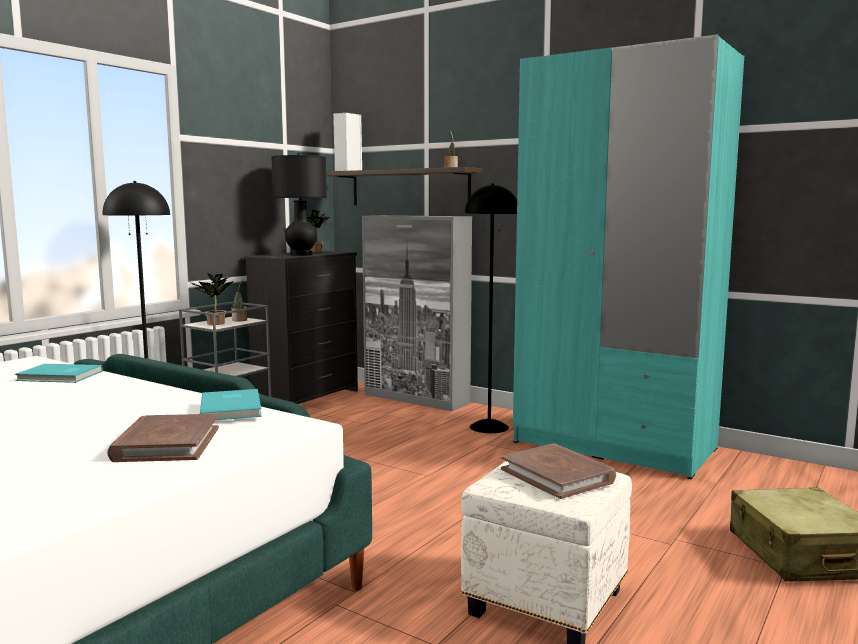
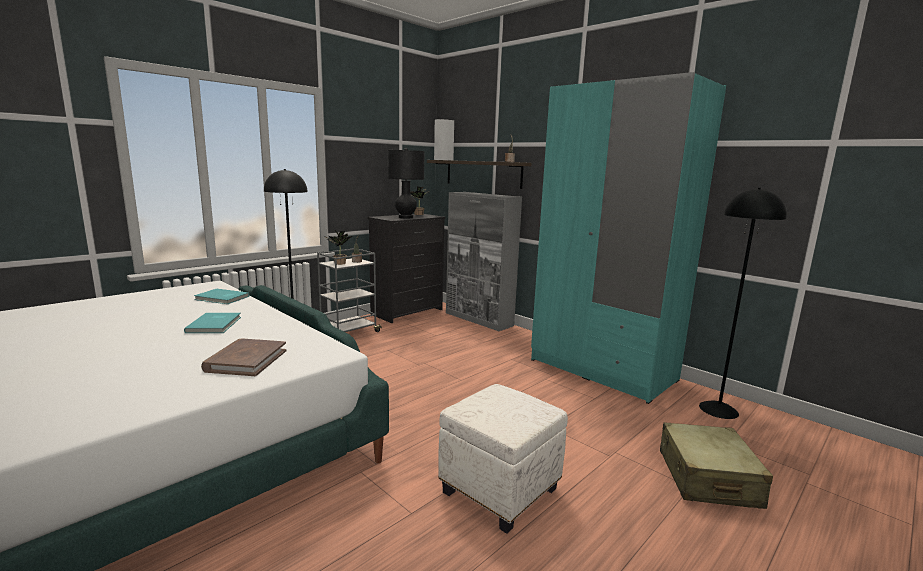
camera: 10 degrees right, 5 degrees up
turquoise book [200,389,262,420] -> turquoise book moved to [184,313,241,333]
black floor lamp [464,183,517,433] -> black floor lamp moved to [699,188,787,419]
brown book [501,443,616,499] -> none

